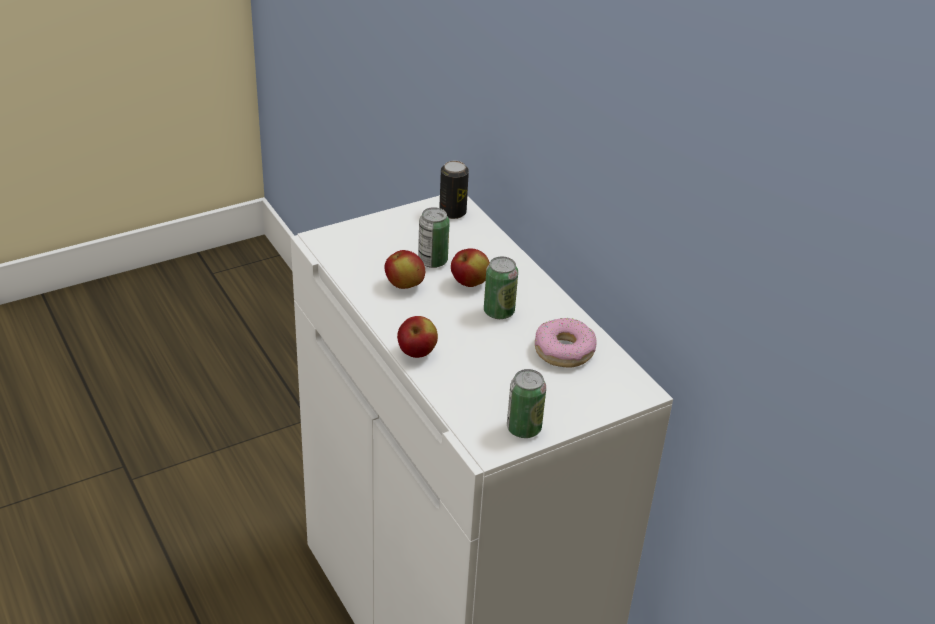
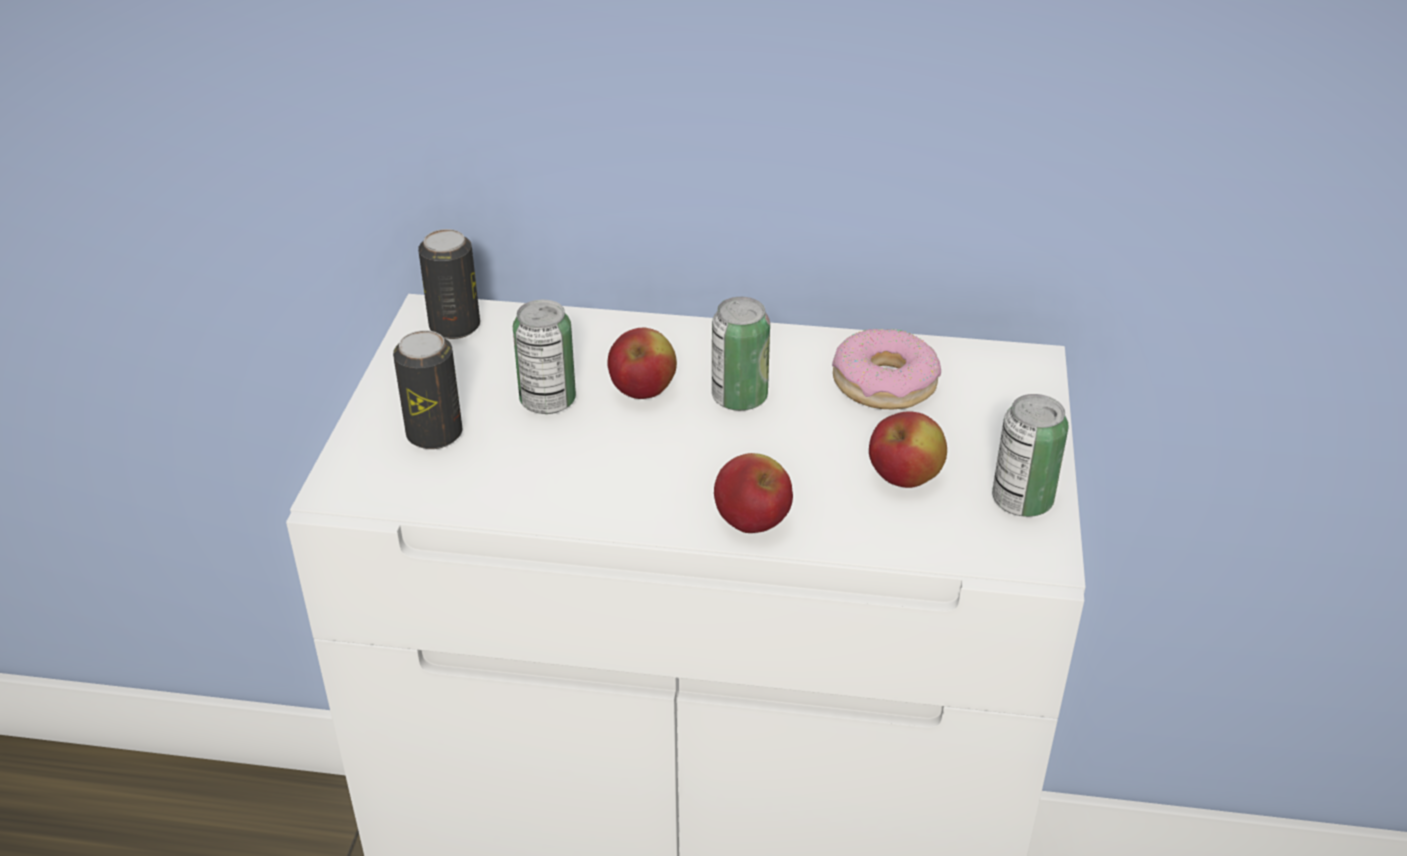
camera: 50 degrees left, 0 degrees up
apple [385,250,425,289] -> apple moved to [869,412,947,488]
none -> can [393,330,463,449]

